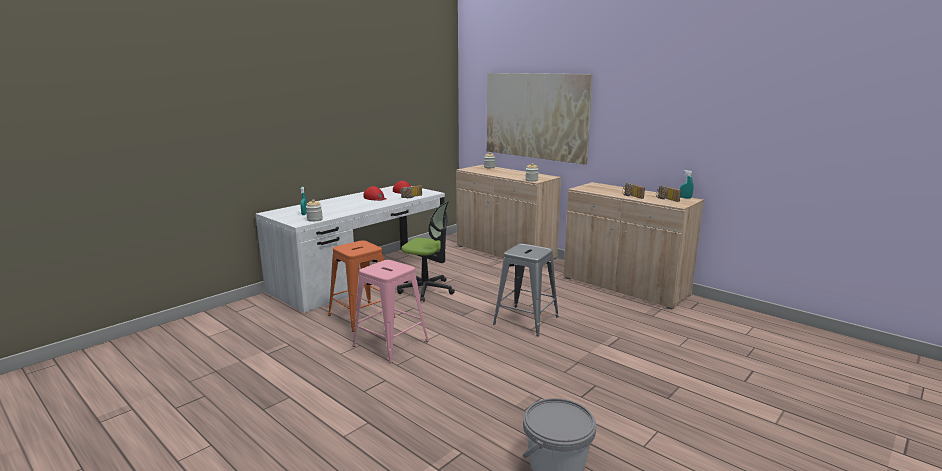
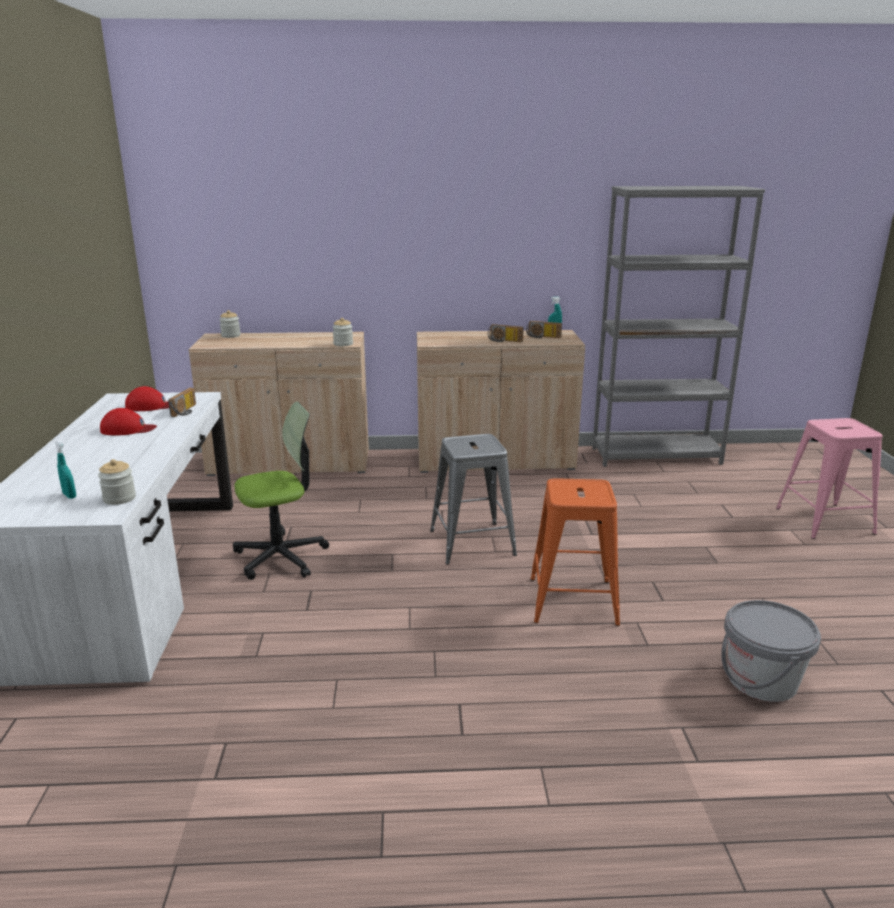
camera: 45 degrees left, 5 degrees up
orange stool [328,240,395,332] -> orange stool moved to [530,478,620,626]
pink stool [353,260,429,363] -> pink stool moved to [776,418,883,539]
picture [487,73,593,165] -> none
none -> grey bookcase [592,186,765,467]

